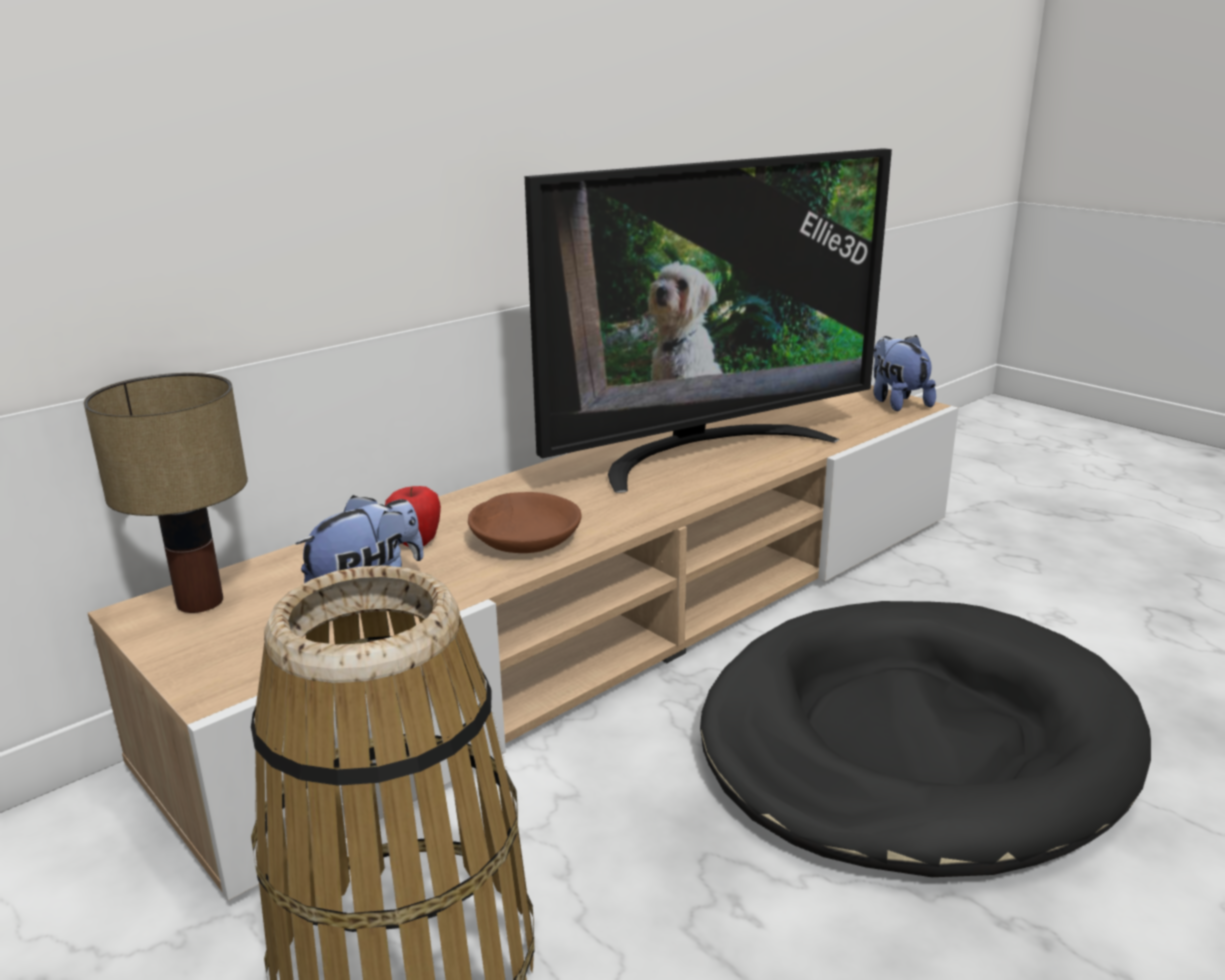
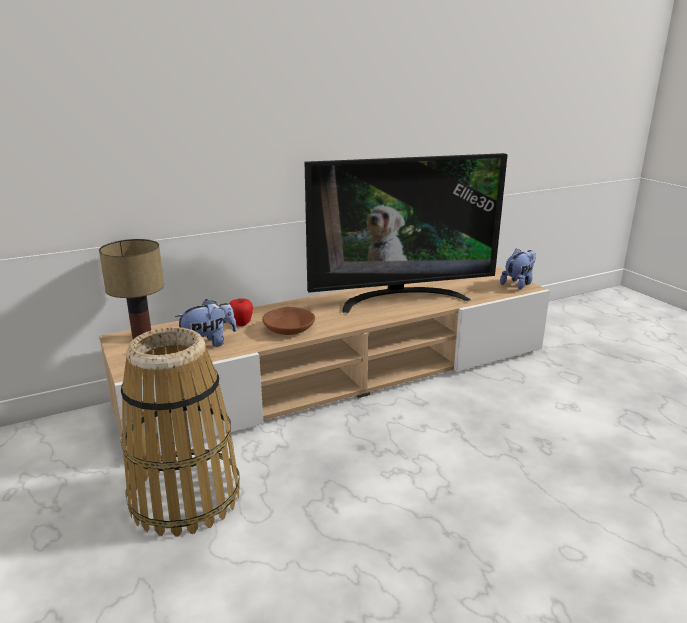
camera: 15 degrees right, 0 degrees up
black dog bed [700,601,1151,877] -> none
plush toy [873,335,936,411] -> plush toy turned 45 degrees clockwise [500,248,536,290]

